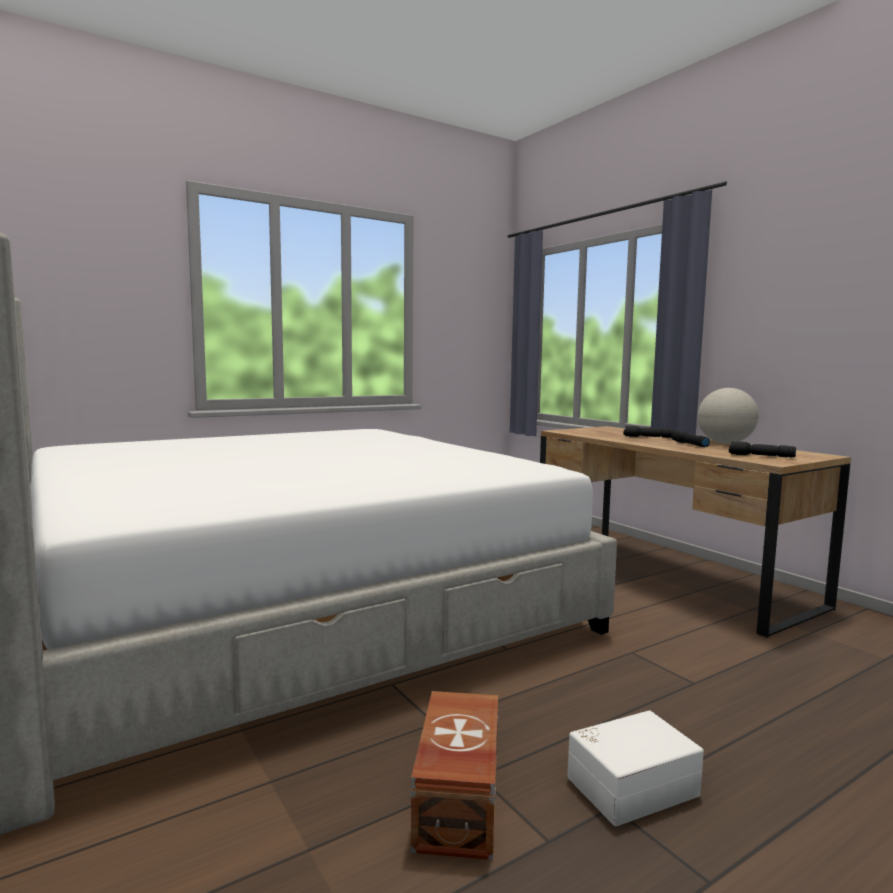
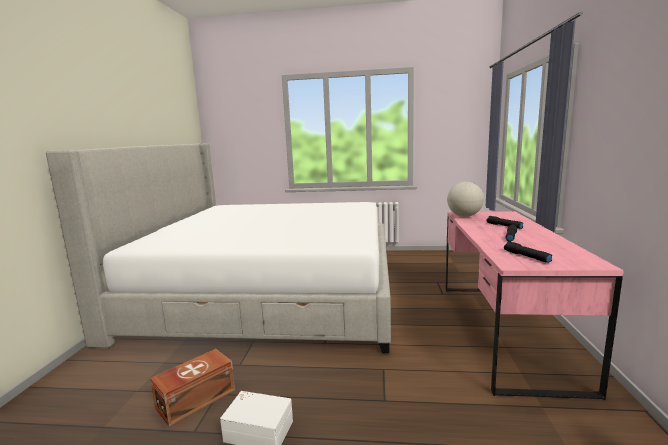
camera: 40 degrees right, 5 degrees up
brown desk [540,426,851,638] -> pink desk [445,211,624,400]
globe [698,388,759,444] -> globe moved to [447,182,484,217]

